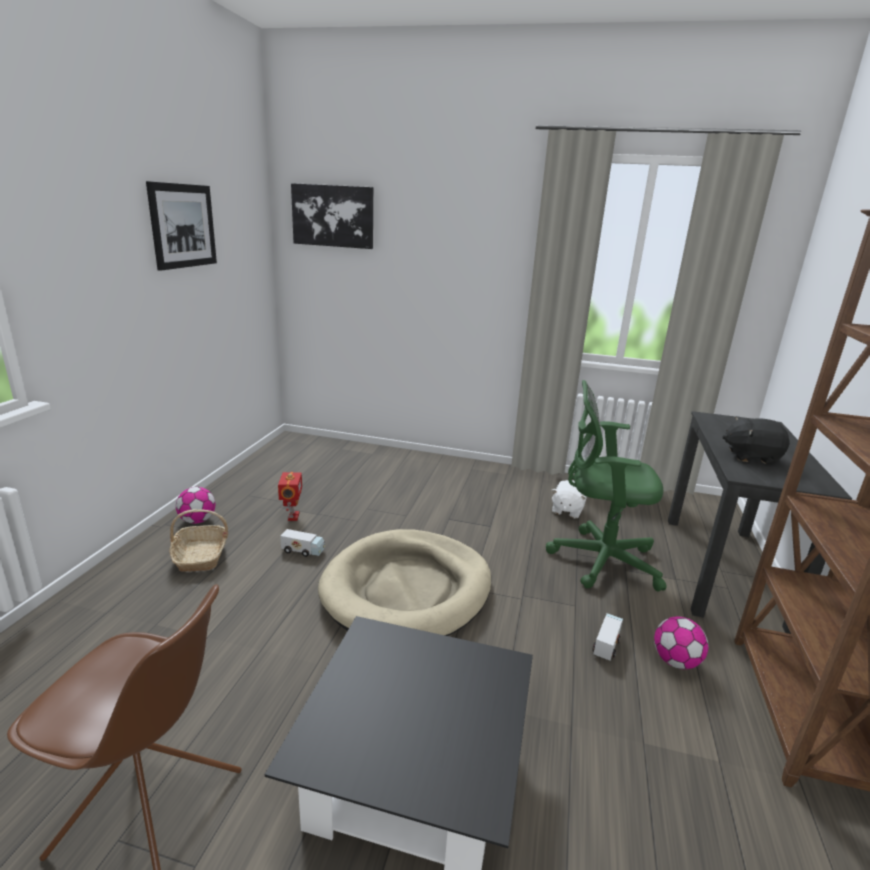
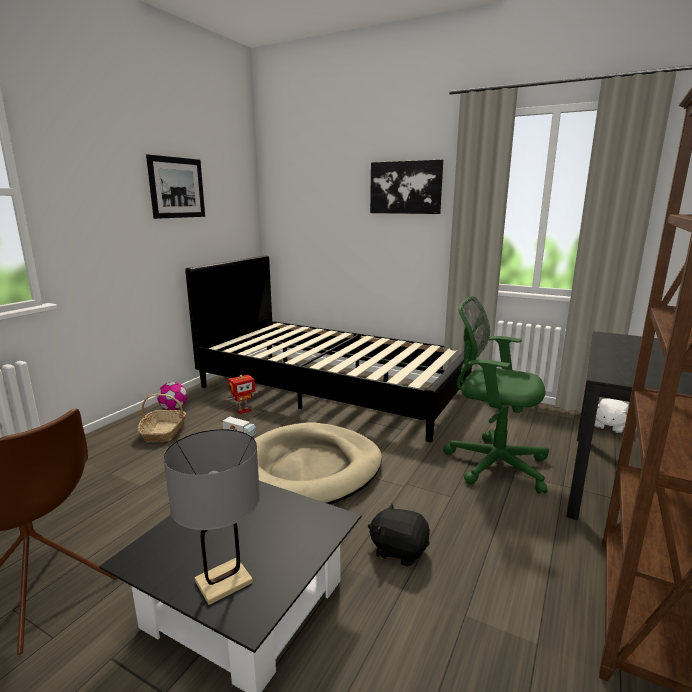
camera: 15 degrees right, 5 degrees down
toy robot [278,472,302,521] -> toy robot turned 45 degrees clockwise [225,375,259,414]
picture [291,183,373,249] -> picture moved to [370,160,443,214]
white plush toy [551,480,587,519] -> white plush toy moved to [594,398,628,433]
toy truck [592,613,623,661] -> none
football [654,617,708,669] -> none
black plush toy [723,416,790,465] -> black plush toy moved to [368,503,430,567]
none -> grey table lamp [164,429,260,605]
none -> black bed [185,256,472,442]

